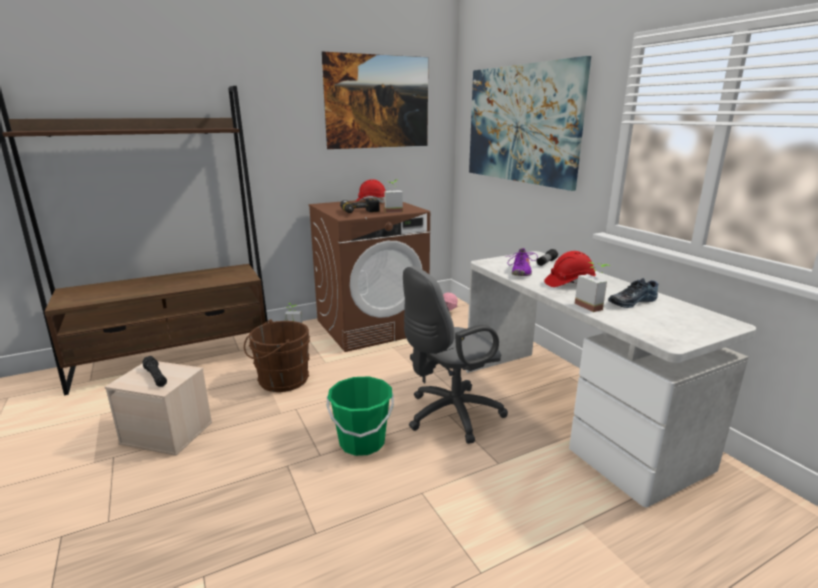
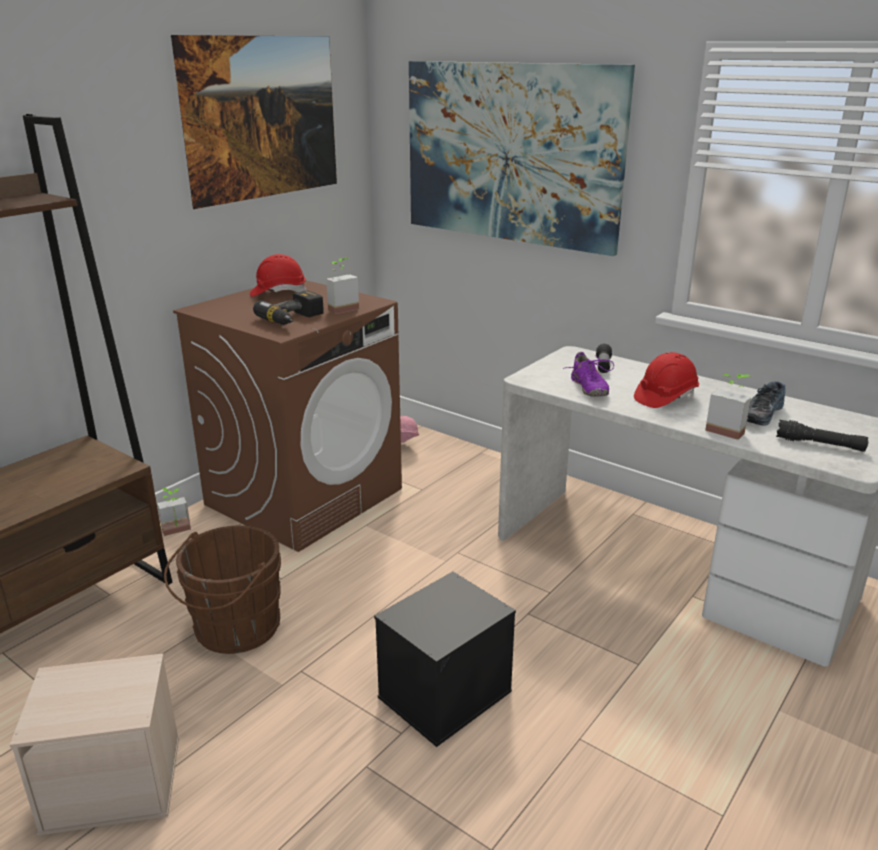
camera: 25 degrees left, 5 degrees up
black flashlight [142,356,167,387] -> black flashlight moved to [776,420,868,452]
green bucket [327,376,394,456] -> black storage box [374,572,516,747]
grey office chair [403,266,508,444] -> none

